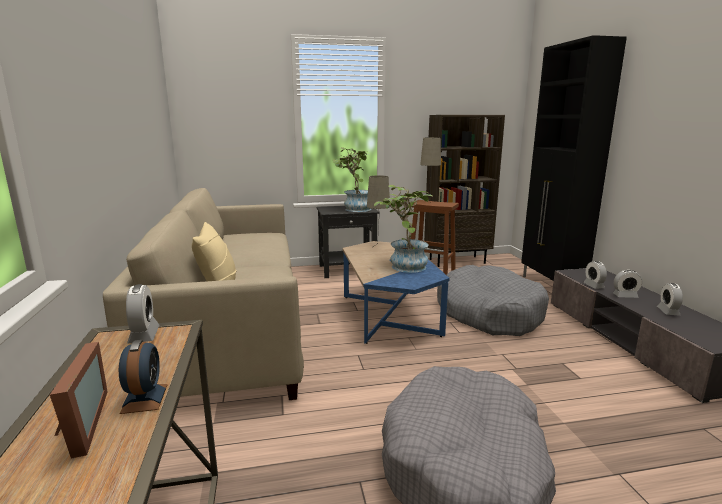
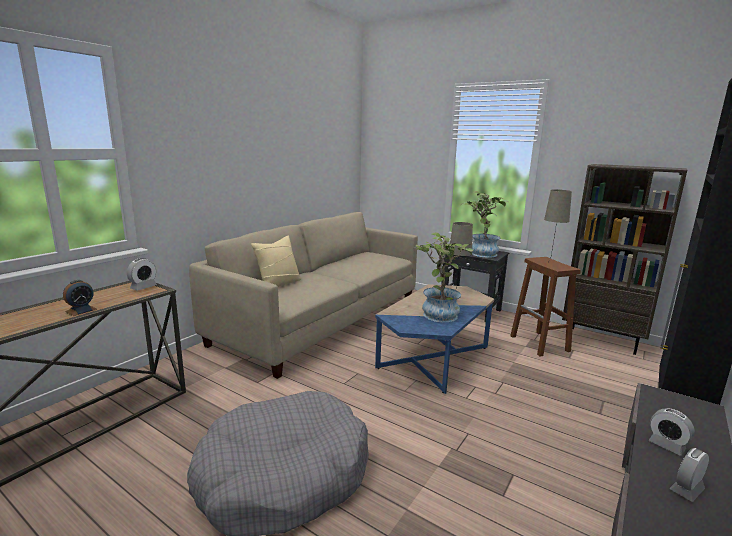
camera: 45 degrees right, 0 degrees up
picture frame [50,342,108,459] -> none
grey dog bed [437,265,549,336] -> none
alarm clock [583,261,607,289] -> none

